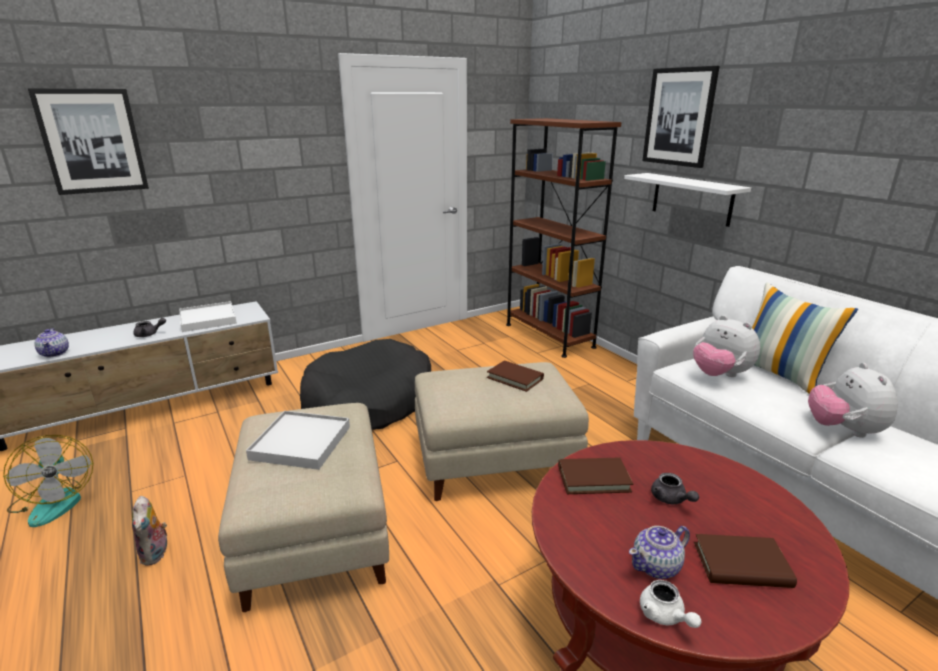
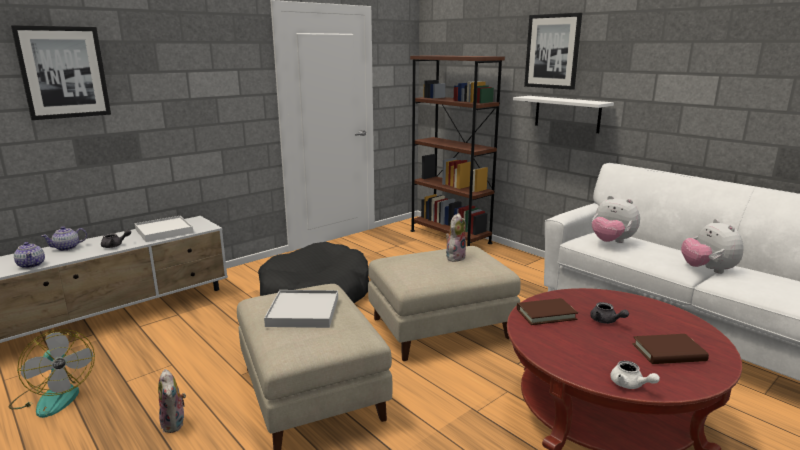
camera: 10 degrees left, 5 degrees down
brown book [487,361,544,392] -> plush toy [446,213,466,262]
teapot [629,526,690,579] -> teapot moved to [42,226,87,251]
pillow [752,282,858,394] -> none

